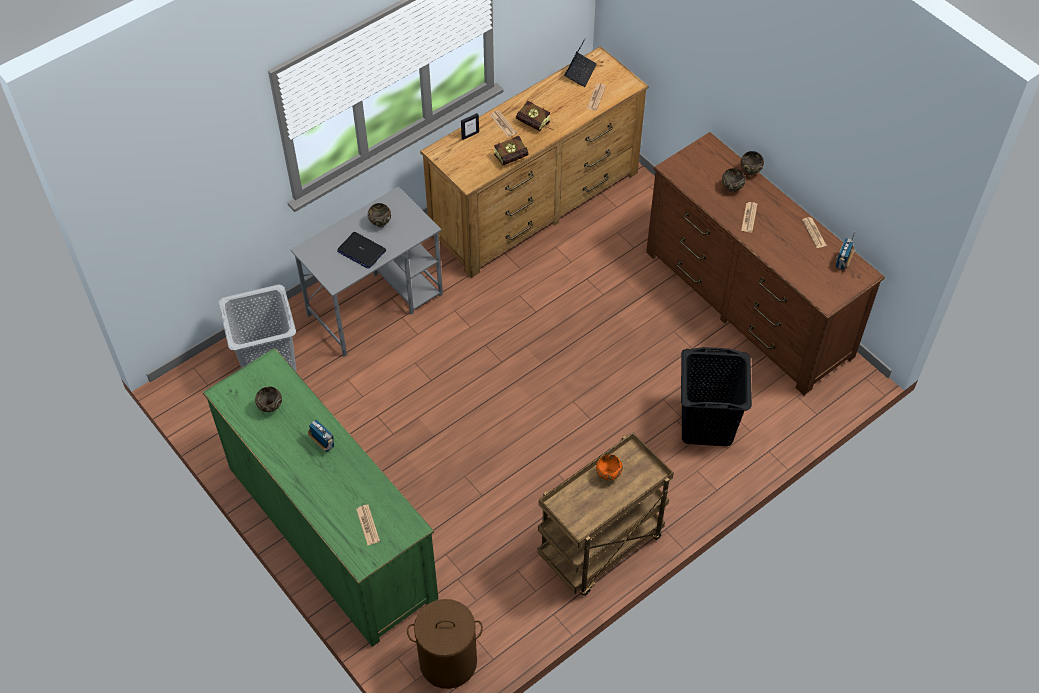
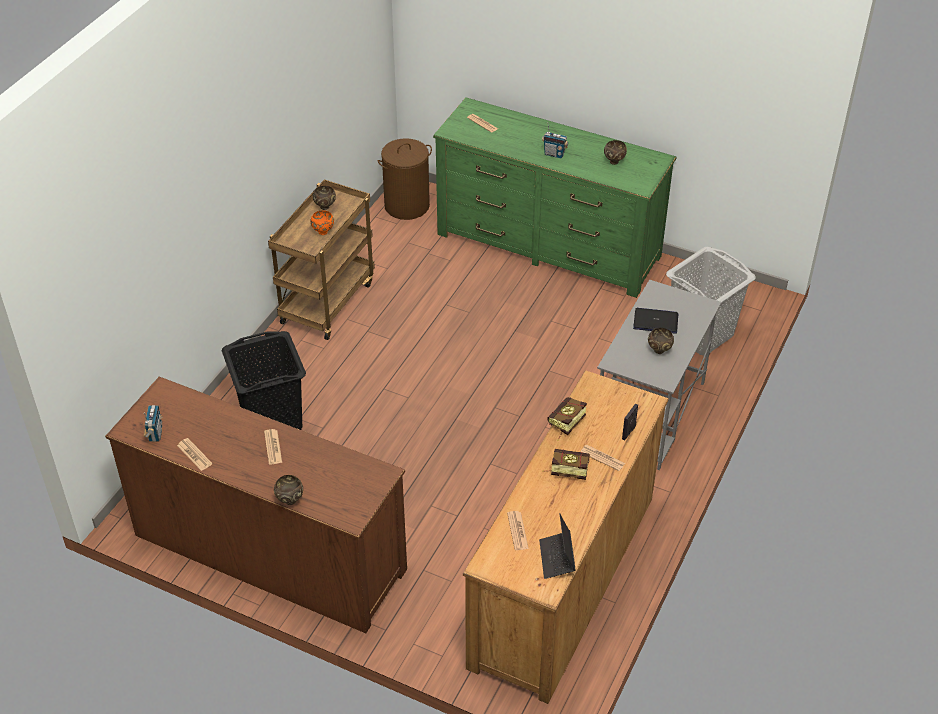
camera: 155 degrees right, 10 degrees down
brown bowl [722,168,746,192] -> brown bowl moved to [313,186,336,210]

